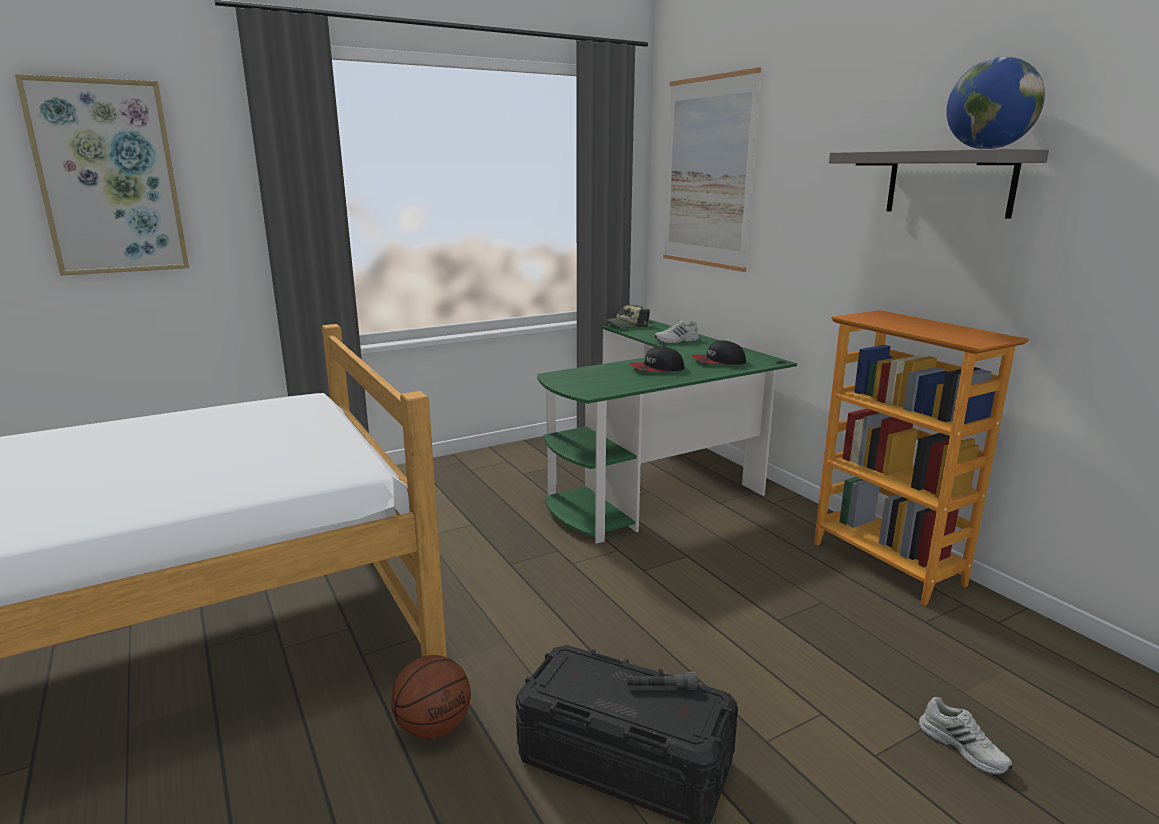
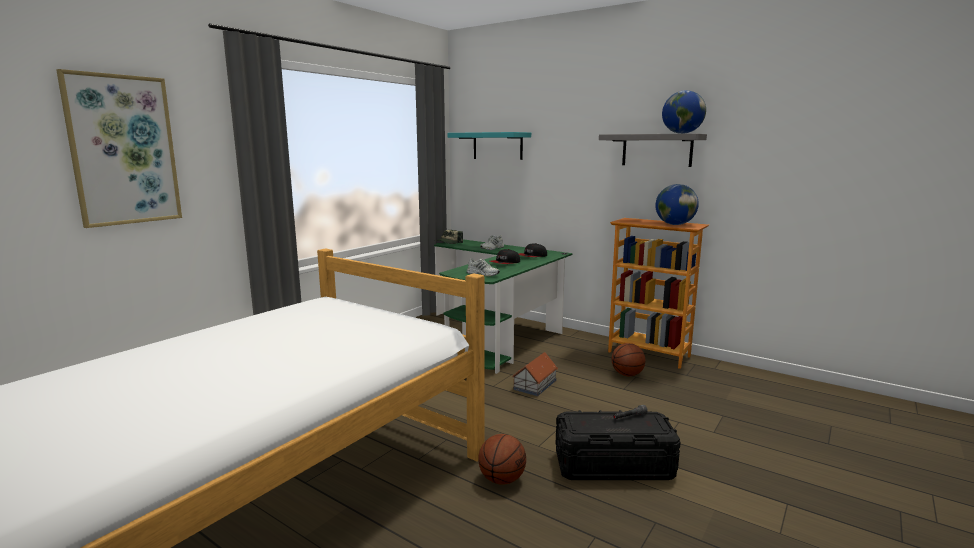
camera: 25 degrees left, 5 degrees down
picture [663,68,761,272] -> turquoise shelf [448,132,531,160]
white shoe [918,697,1013,775] -> white shoe moved to [467,258,500,277]
none -> toy house [512,352,558,396]
none -> basketball [612,343,646,376]
none -> globe [655,184,699,225]

